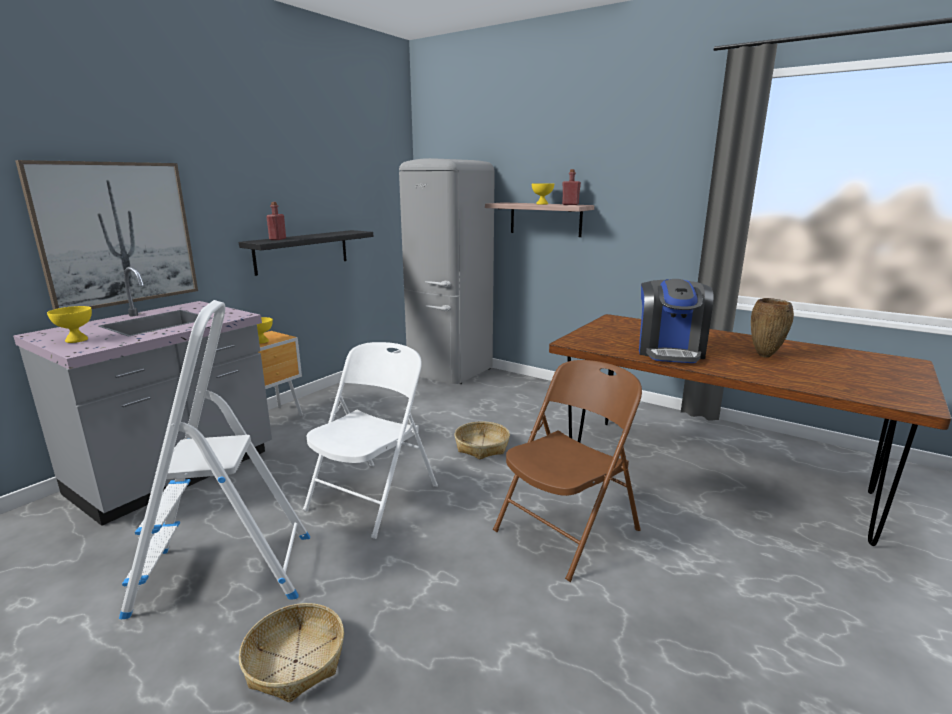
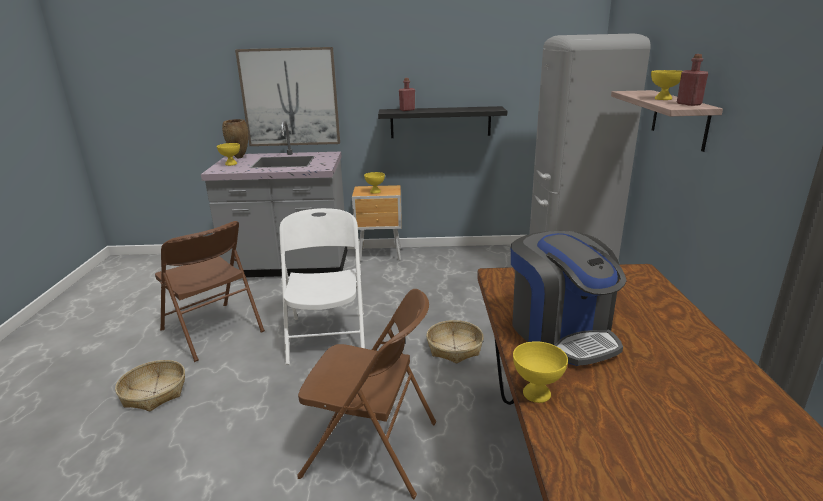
camera: 55 degrees right, 5 degrees up
white step ladder [119,300,310,619] -> brown chair [155,221,265,362]
white chair [303,342,438,539] -> white chair turned 90 degrees counterclockwise [279,208,365,365]
coffee machine [639,279,713,363] -> coffee machine turned 90 degrees counterclockwise [511,231,627,366]
brown vase [751,298,794,358] -> brown vase moved to [222,119,248,158]
none -> yellow bowl [513,341,568,403]

